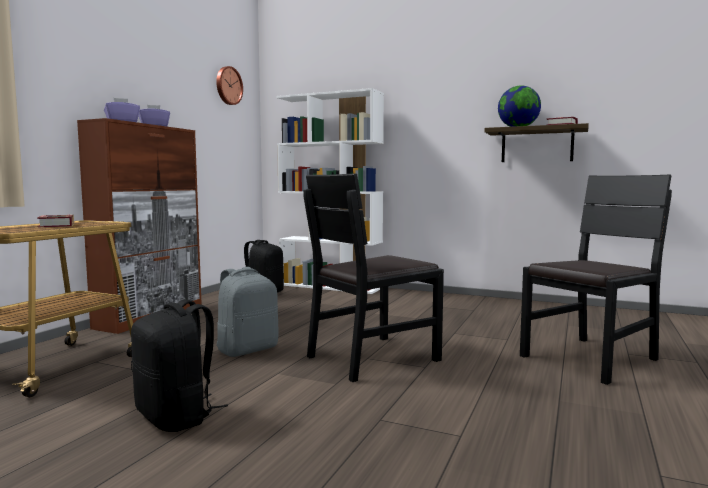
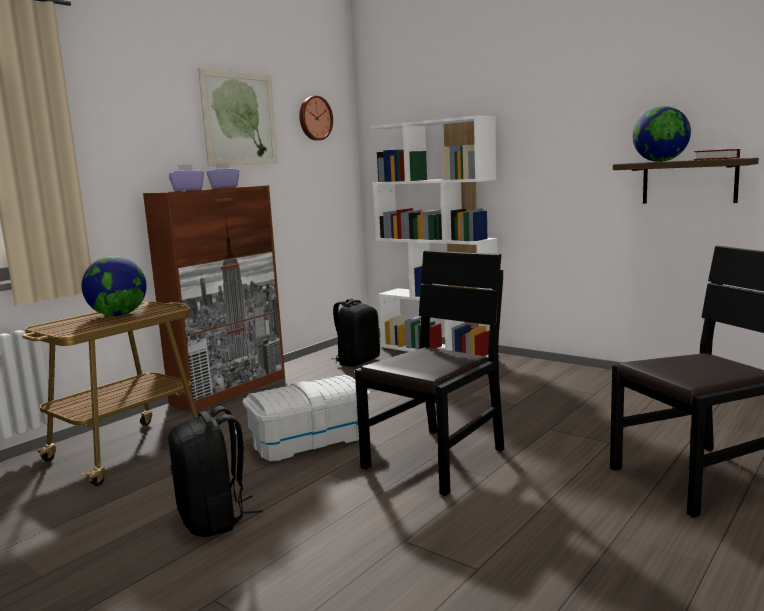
camera: 15 degrees right, 5 degrees up
book [37,214,74,227] -> globe [82,256,147,316]
grey backpack [216,267,279,357] -> white storage box [243,375,370,462]
black chair [303,173,444,382] -> black chair turned 150 degrees clockwise [355,250,504,496]
none -> picture [198,68,278,166]

